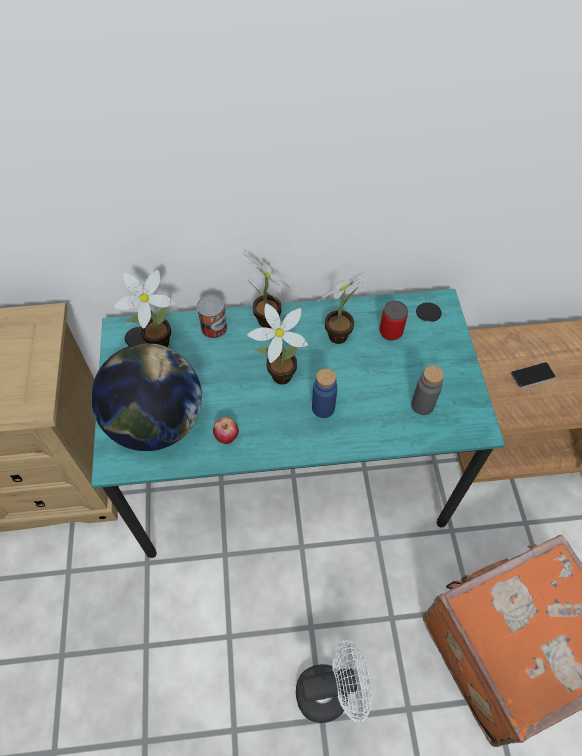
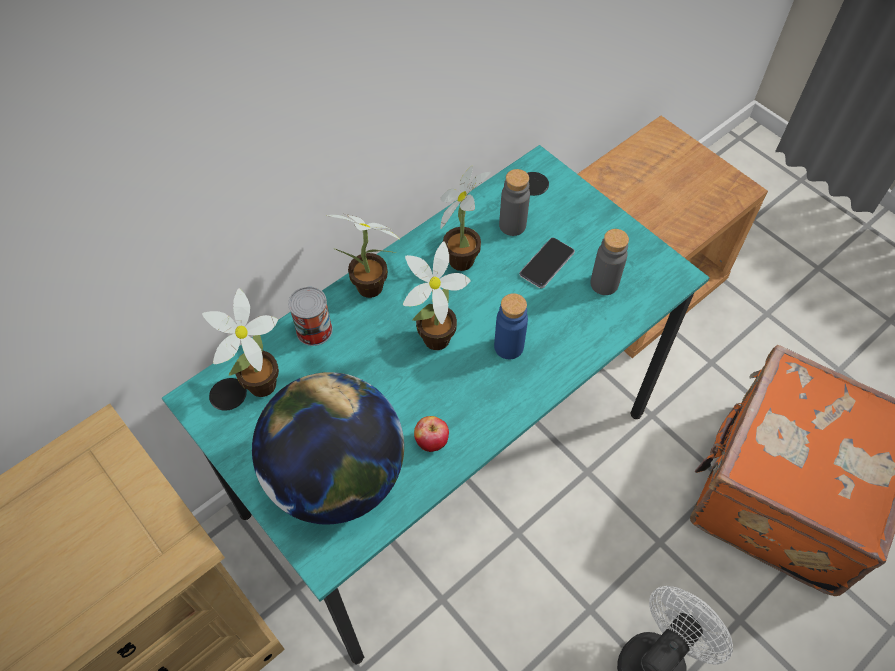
camera: 35 degrees left, 0 degrees up
can [379,301,408,341] -> grey bottle [499,169,530,236]
phone [510,362,556,388] -> phone moved to [519,238,575,289]

